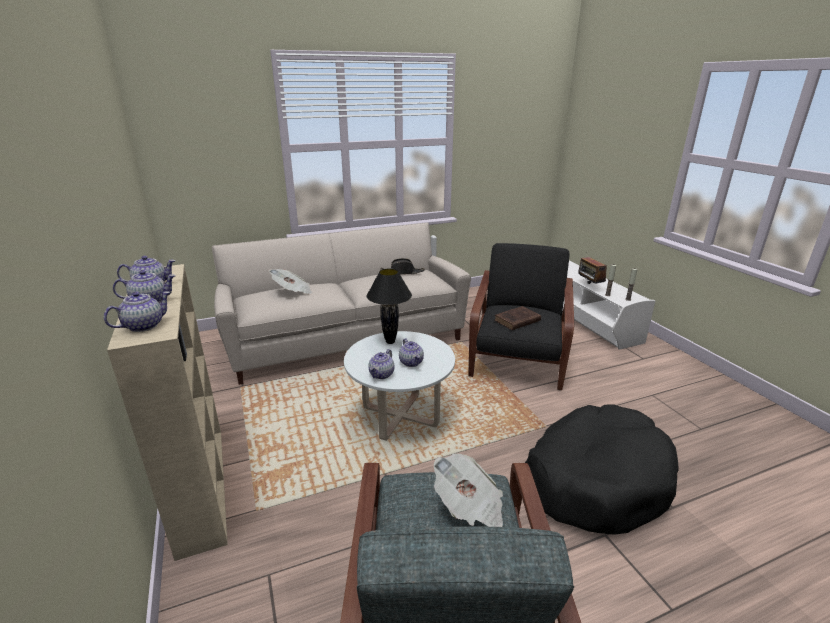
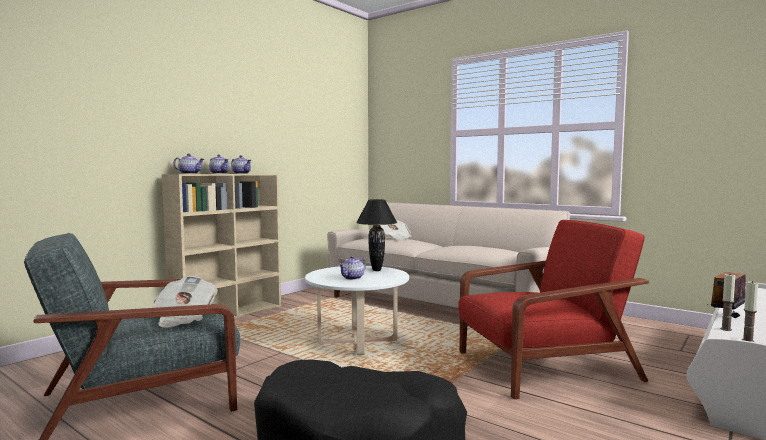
camera: 60 degrees right, 20 degrees down
teapot [368,349,394,379] -> none
black hat [380,258,425,274] -> none
black armchair [468,243,574,390] -> red armchair [458,220,649,399]
brown book [495,306,541,330] -> none

